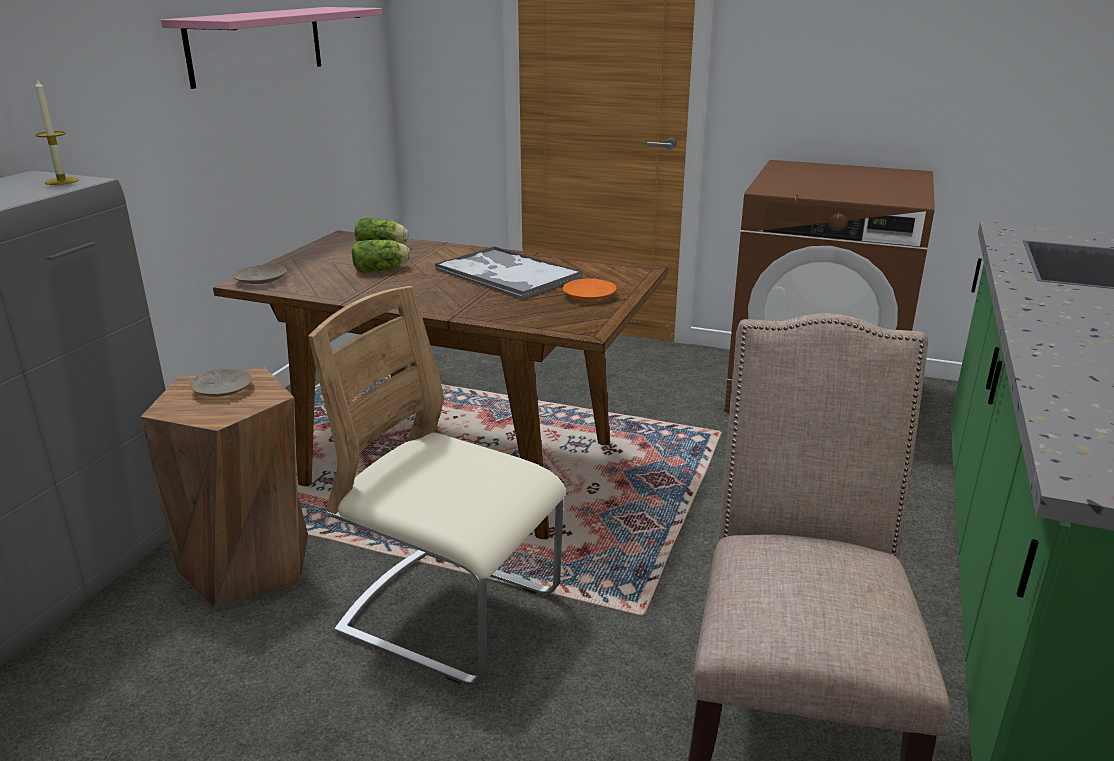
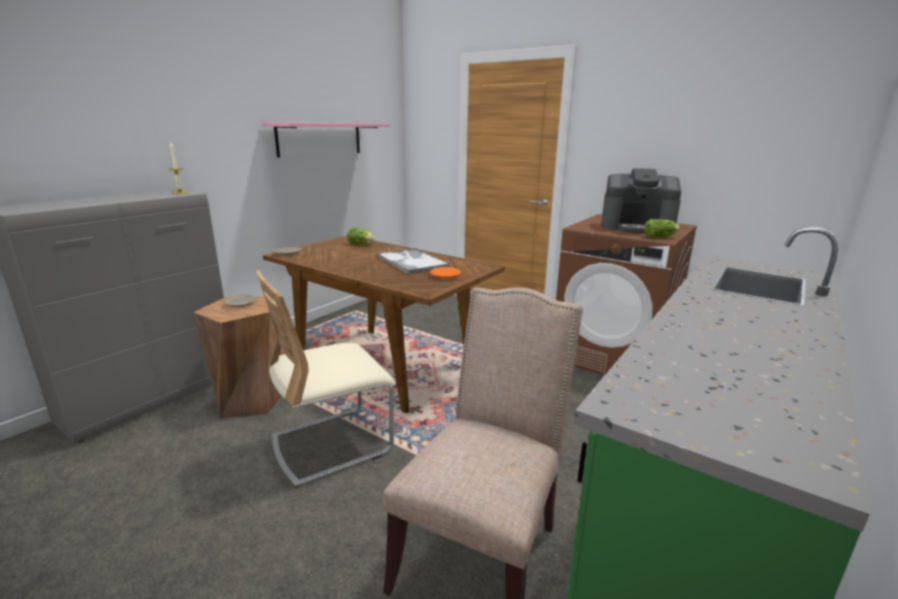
camera: 15 degrees right, 5 degrees down
beige chair [308,286,566,686] -> beige chair turned 75 degrees counterclockwise [257,270,395,488]
lettuce [352,240,410,273] -> lettuce moved to [644,219,680,238]
none -> coffee machine [601,168,681,233]

